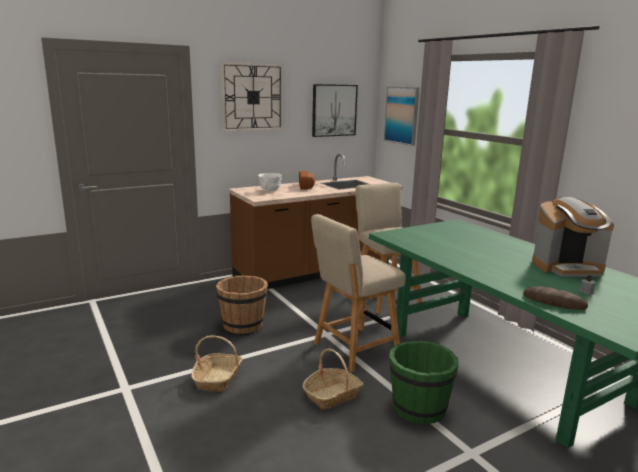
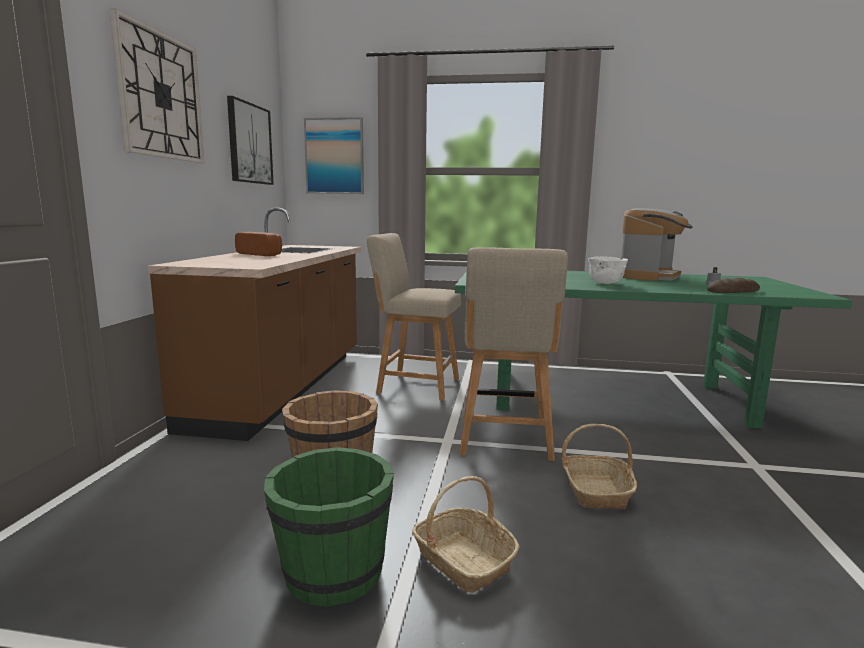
camera: 50 degrees left, 5 degrees down
white bowl [258,173,282,191] -> white bowl moved to [588,256,628,284]
green bucket [389,341,459,424] -> green bucket moved to [264,447,394,607]

